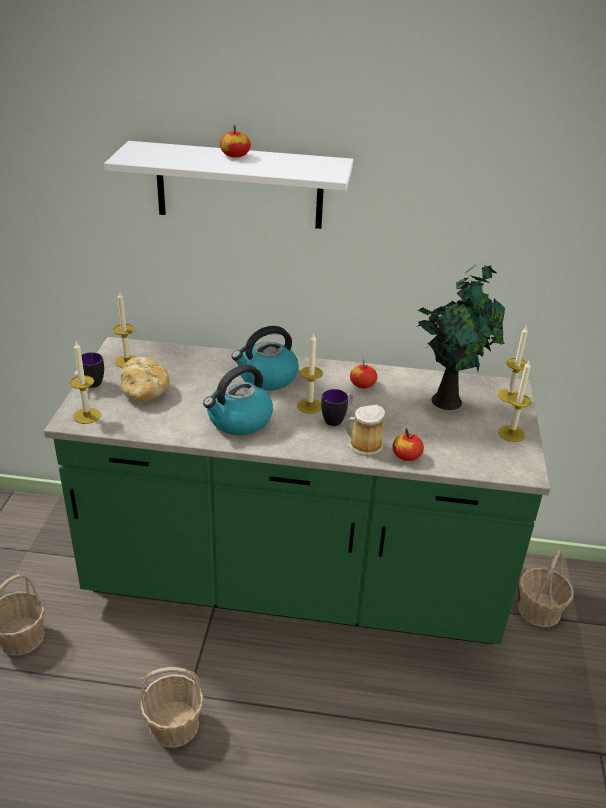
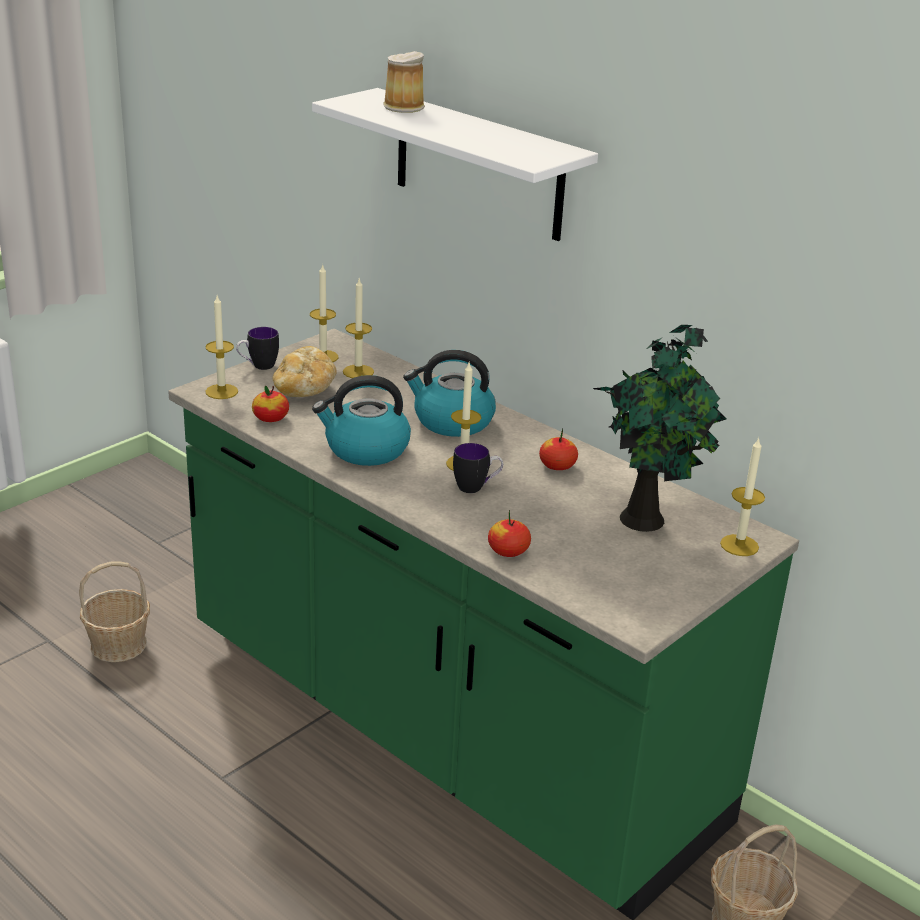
camera: 35 degrees right, 5 degrees down
basket [140,667,204,748] -> none
apple [220,126,251,158] -> apple moved to [252,385,289,422]
mug [346,405,385,455] -> mug moved to [383,51,425,113]
candle [498,361,532,442] -> candle moved to [343,279,374,378]

